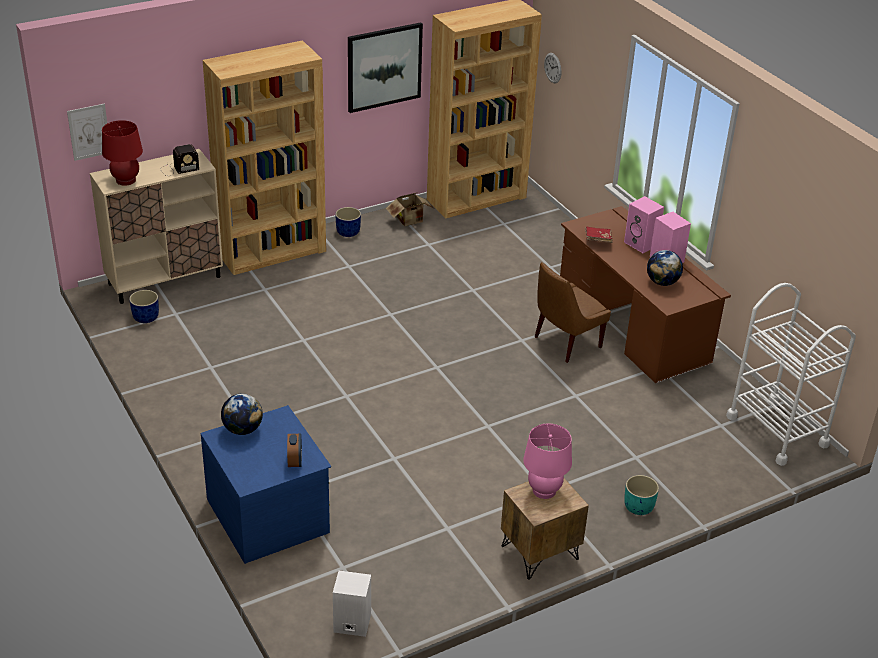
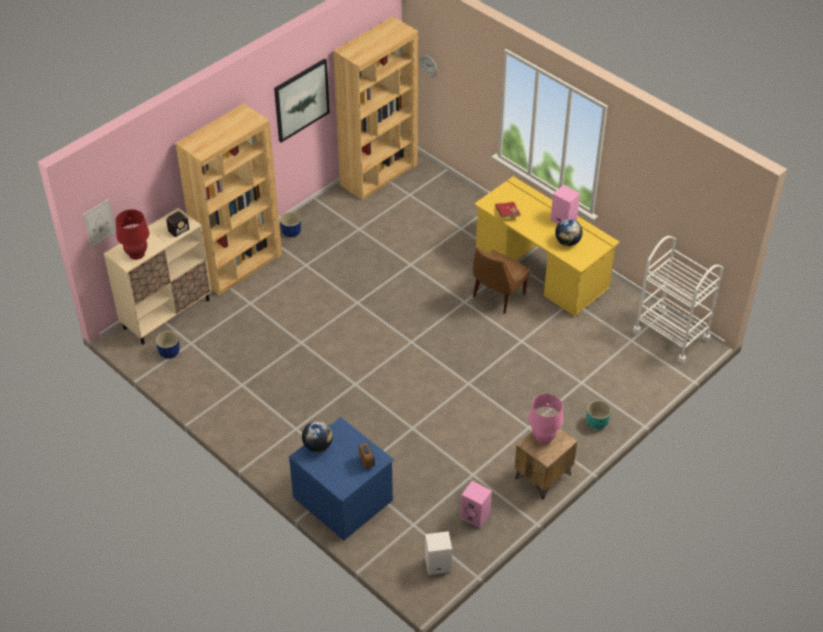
camera: 15 degrees left, 10 degrees up
cardboard box [386,192,433,226] -> none
brown desk [560,206,731,383] -> yellow desk [474,176,620,316]
pink speaker [624,196,664,253] -> pink speaker moved to [461,481,492,528]

